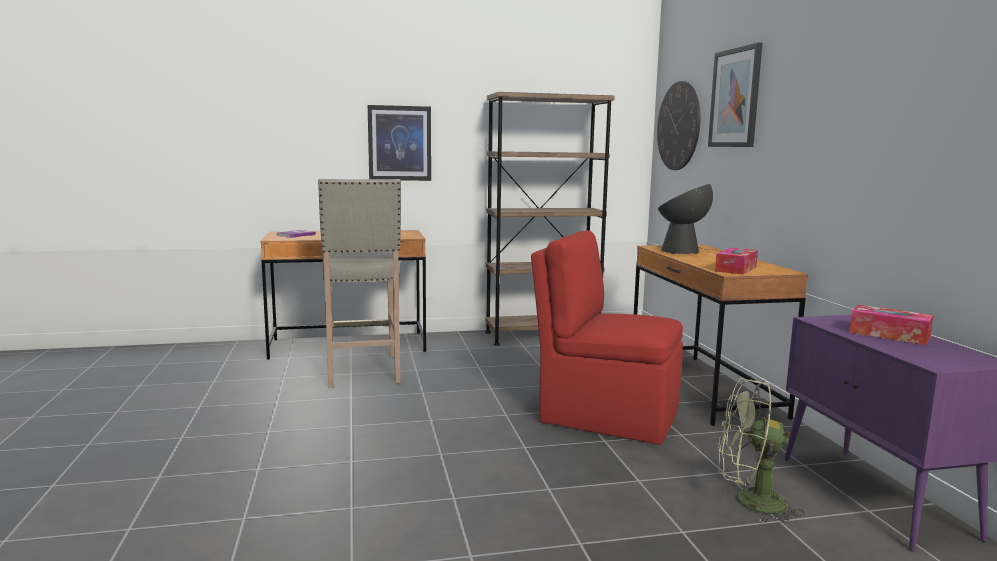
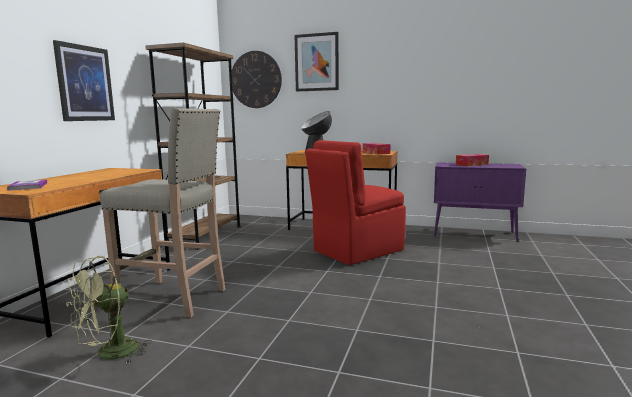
camera: 60 degrees left, 0 degrees up
green fan [718,378,805,523] -> green fan moved to [66,256,152,364]

